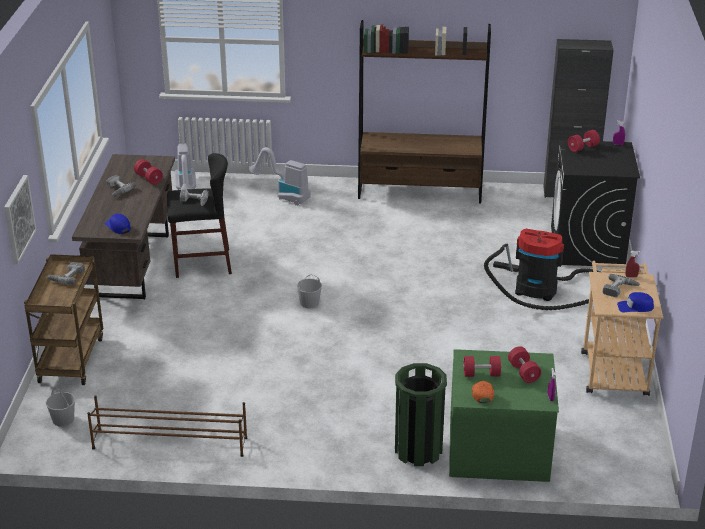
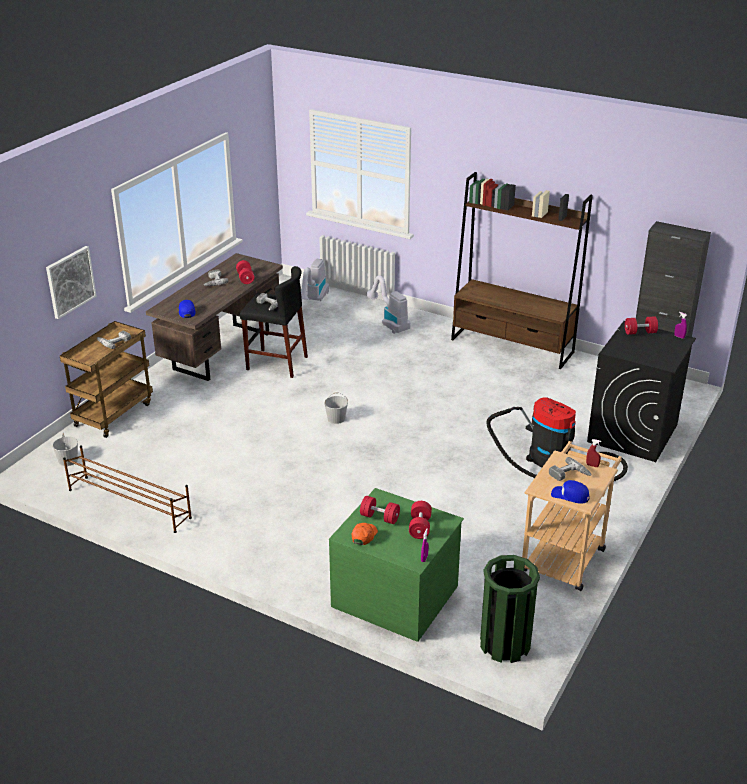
camera: 25 degrees right, 0 degrees up
green trash can [395,363,447,466] -> green trash can moved to [480,555,540,663]

